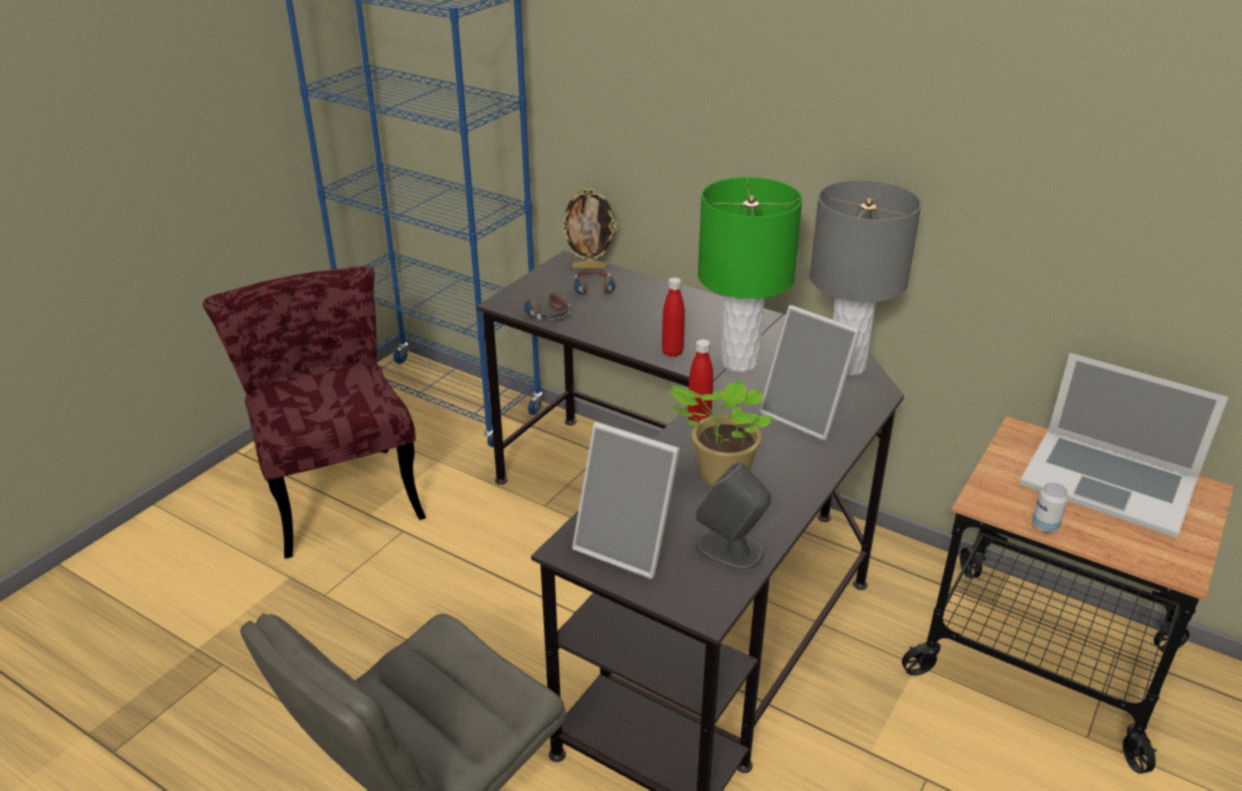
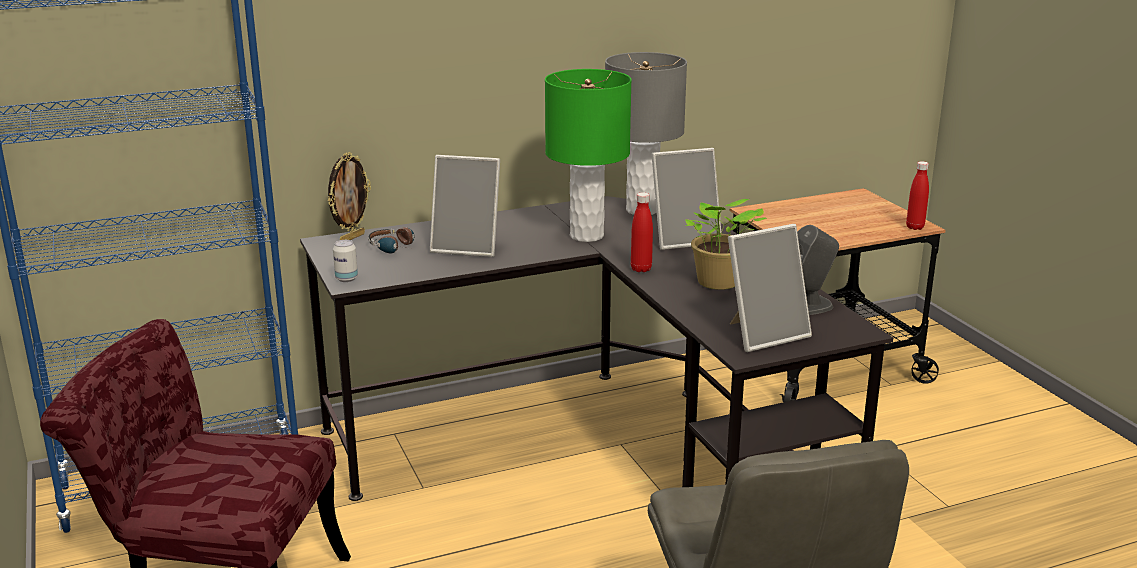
camera: 55 degrees left, 10 degrees down
headphones [524,291,570,321] -> none
red bottle [662,278,685,357] -> red bottle moved to [906,161,929,230]
laptop [1019,353,1229,538] -> none
can [1032,483,1069,532] -> can moved to [333,240,358,282]
none -> picture frame [430,155,500,257]

